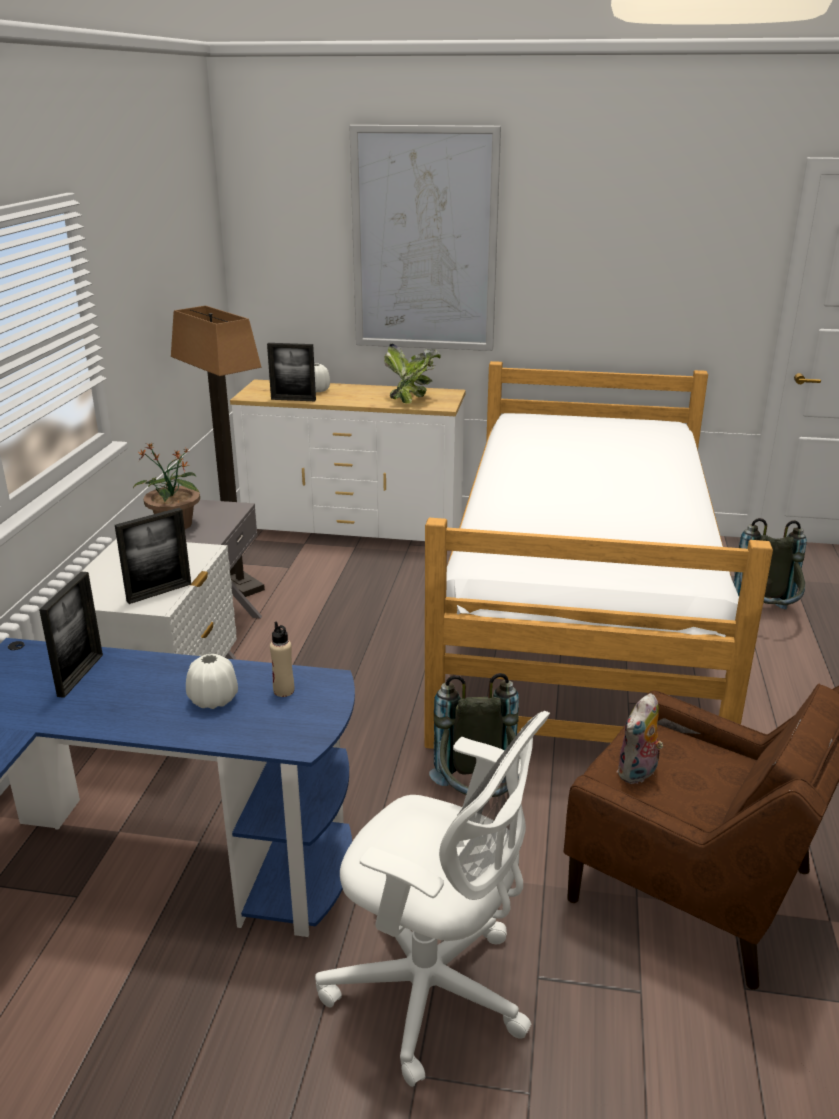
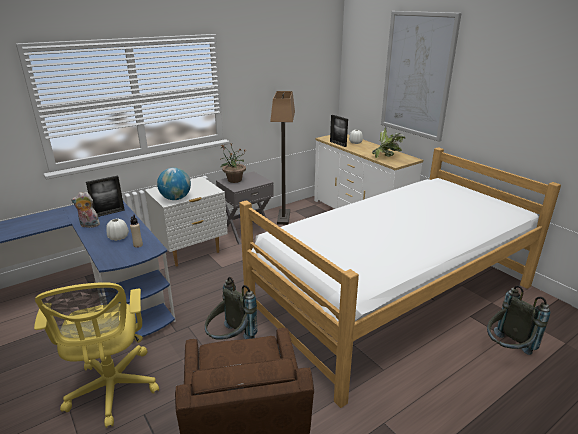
camera: 45 degrees right, 0 degrees up
picture frame [115,508,191,604] -> globe [157,168,191,200]
white office chair [315,711,550,1087] -> yellow office chair [34,282,159,428]
plush toy [617,693,663,784] -> plush toy moved to [71,192,100,228]

